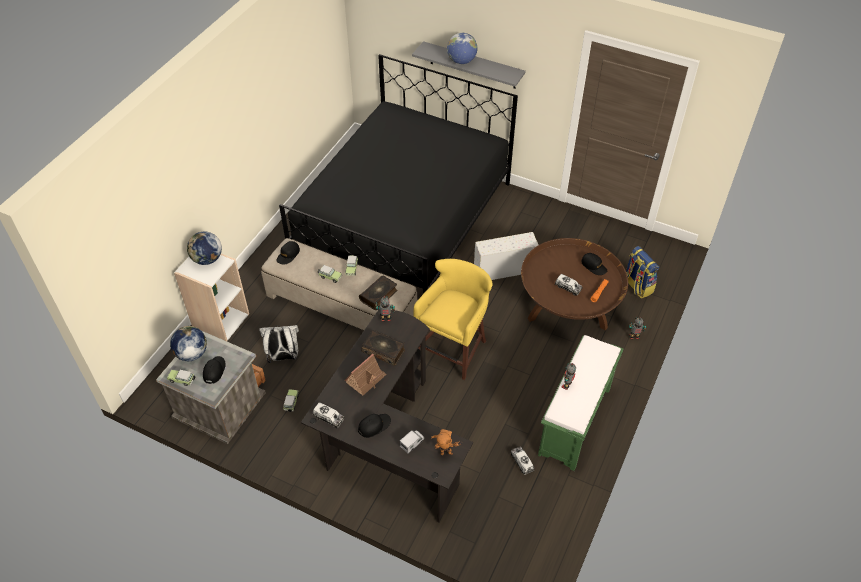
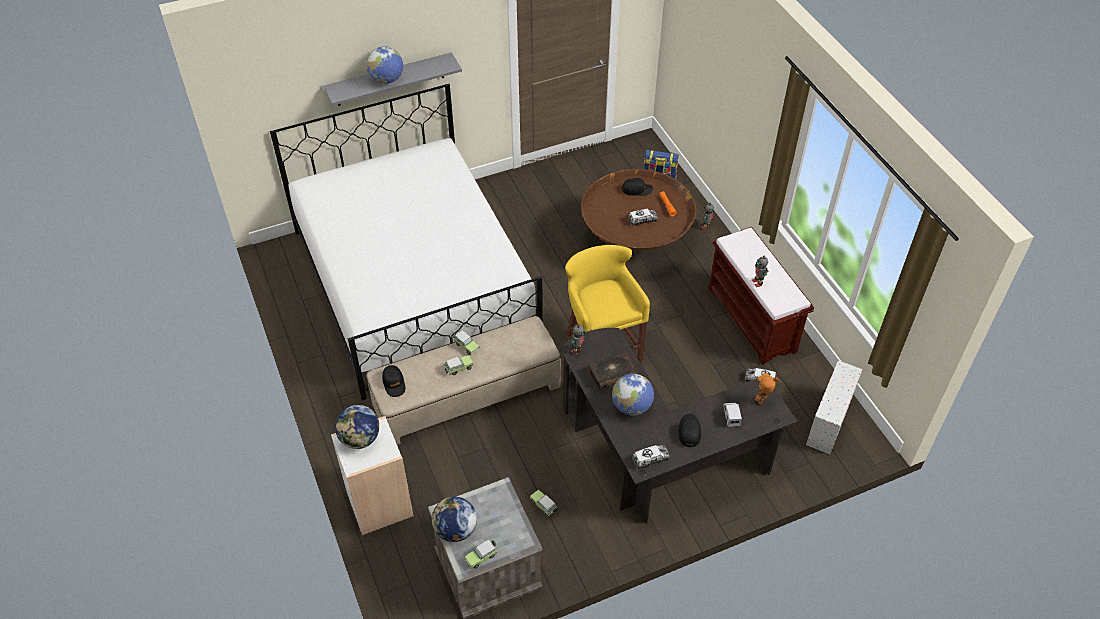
camera: 50 degrees left, 0 degrees up
black cap [203,356,226,384] -> none
white backpack [259,325,299,363] -> none
black bed [279,54,518,301] -> white bed [270,84,543,400]
toy house [344,354,386,395] -> globe [612,374,654,416]
book [359,275,398,310] -> none
white storage box [474,232,538,280] -> white storage box moved to [806,360,862,454]
green bench [538,335,623,471] -> brown bench [708,227,814,365]

